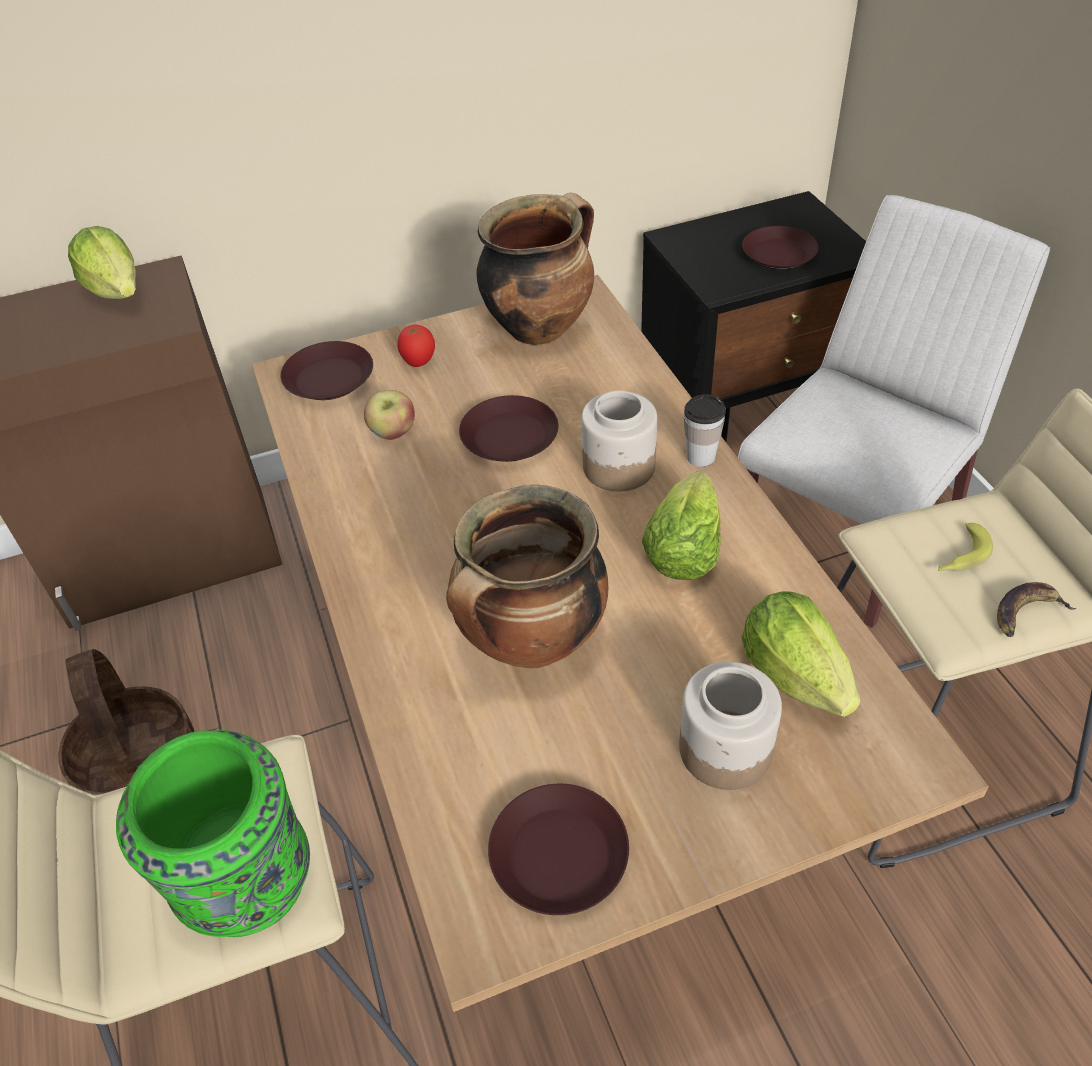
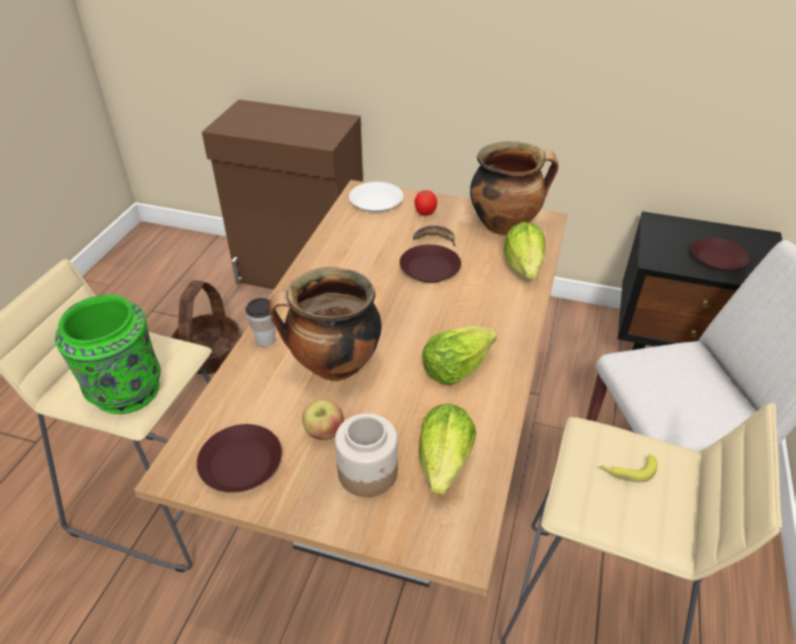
camera: 35 degrees right, 5 degrees down
lettuce [68,226,136,299] -> lettuce moved to [503,222,545,279]
brown plate [280,341,373,400] -> white plate [349,182,403,212]
apple [364,390,415,440] -> apple moved to [302,399,344,440]
jar [581,390,657,491] -> none
cup [684,394,726,467] -> cup moved to [246,298,275,347]
banana [997,582,1076,637] -> banana moved to [413,226,456,247]

